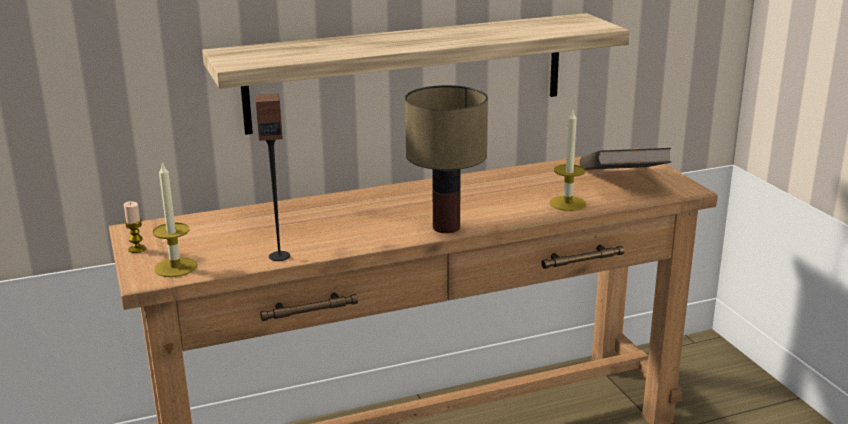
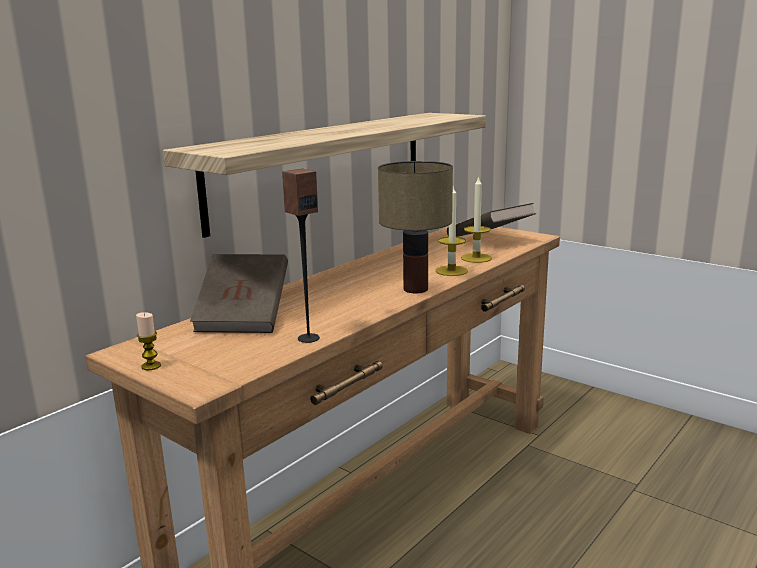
camera: 30 degrees left, 5 degrees down
candle [153,161,197,277] -> candle moved to [436,186,468,276]
none -> brown book [190,254,288,333]

